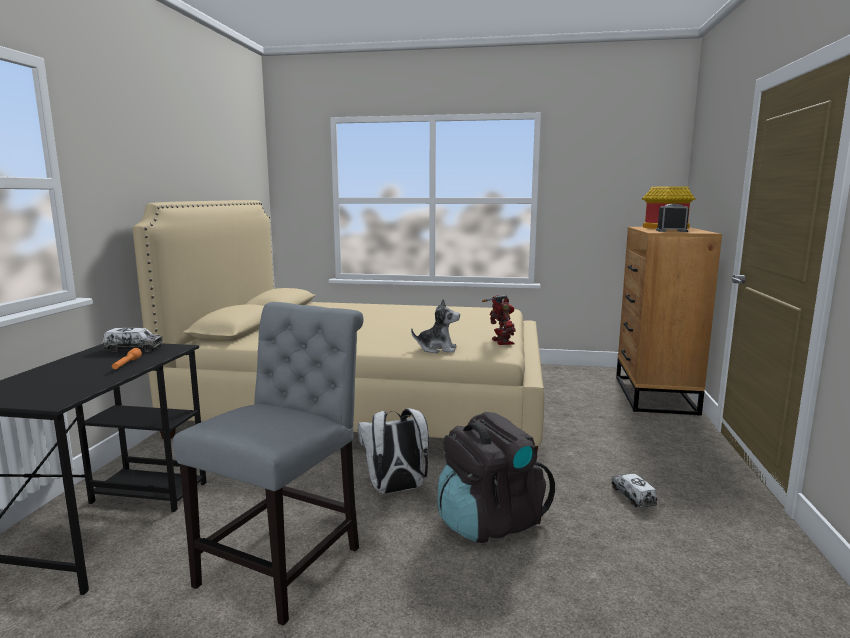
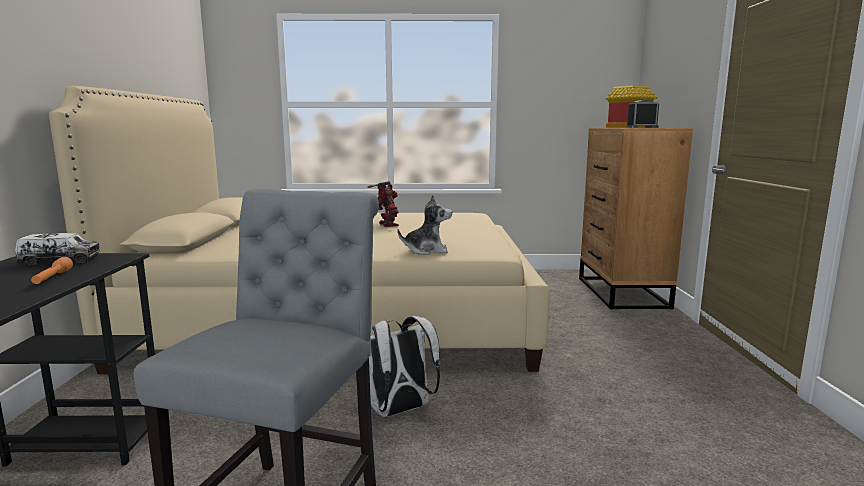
camera: 10 degrees left, 0 degrees up
black backpack [437,412,555,543] -> none
toy robot [482,295,516,345] -> toy robot moved to [367,181,399,227]
toy truck [611,474,657,508] -> none

